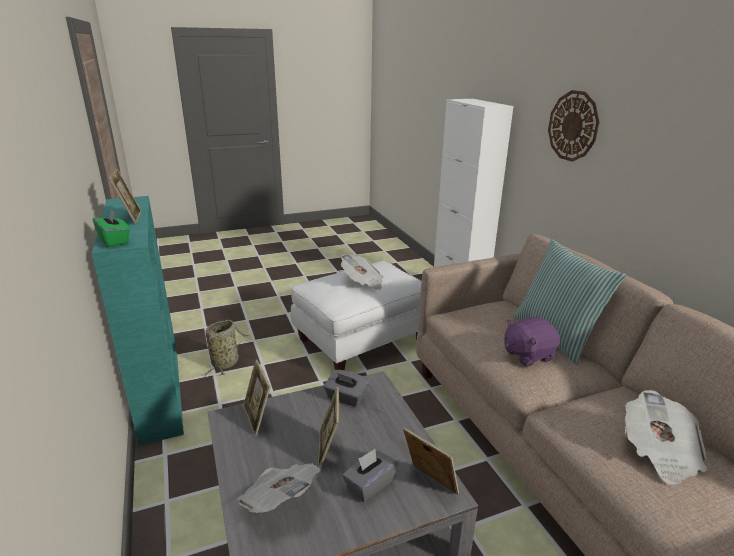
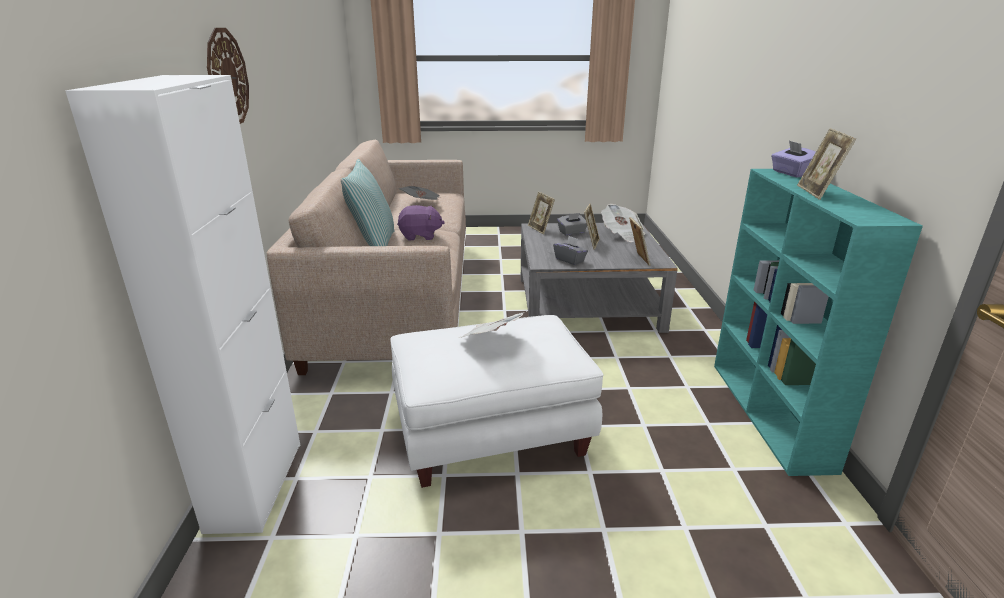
camera: 160 degrees left, 0 degrees up
green tissue box [93,208,130,247] -> purple tissue box [771,141,816,177]
basket [205,320,249,377] -> none

